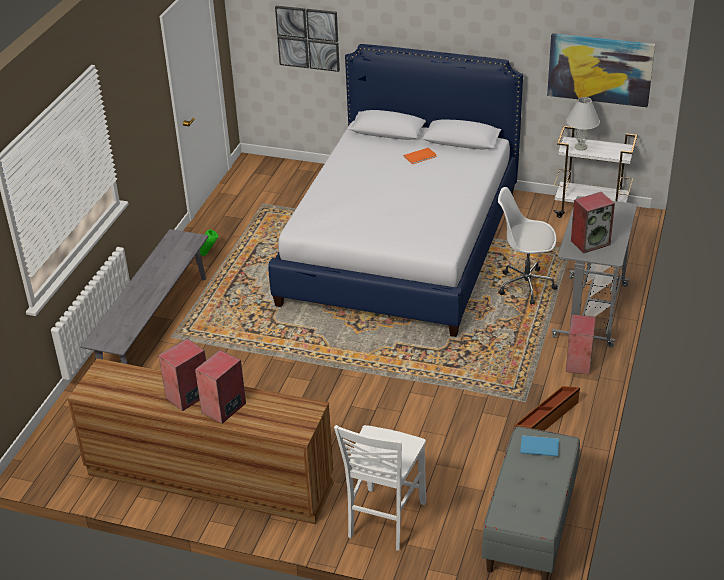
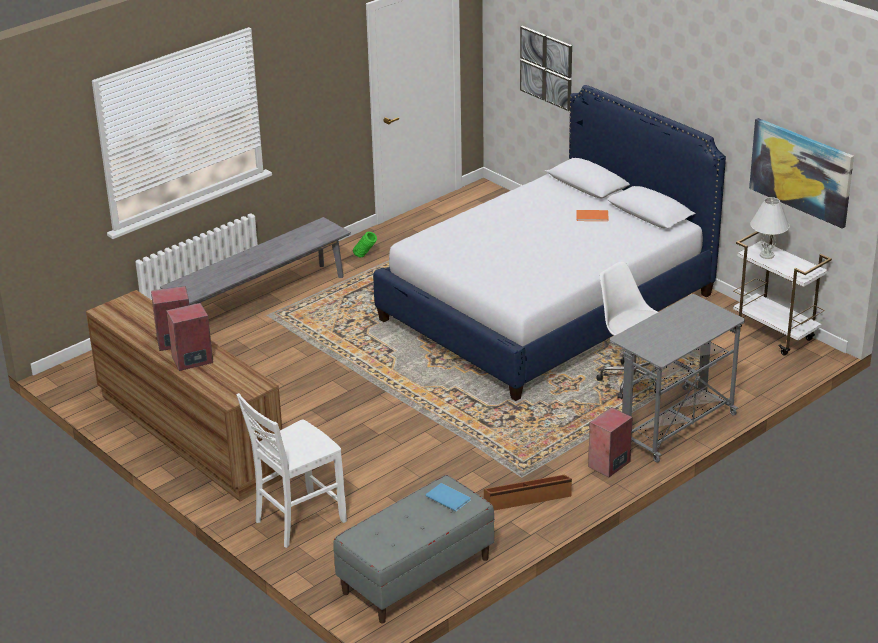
camera: 30 degrees right, 5 degrees down
speaker [571,192,615,253] -> none

